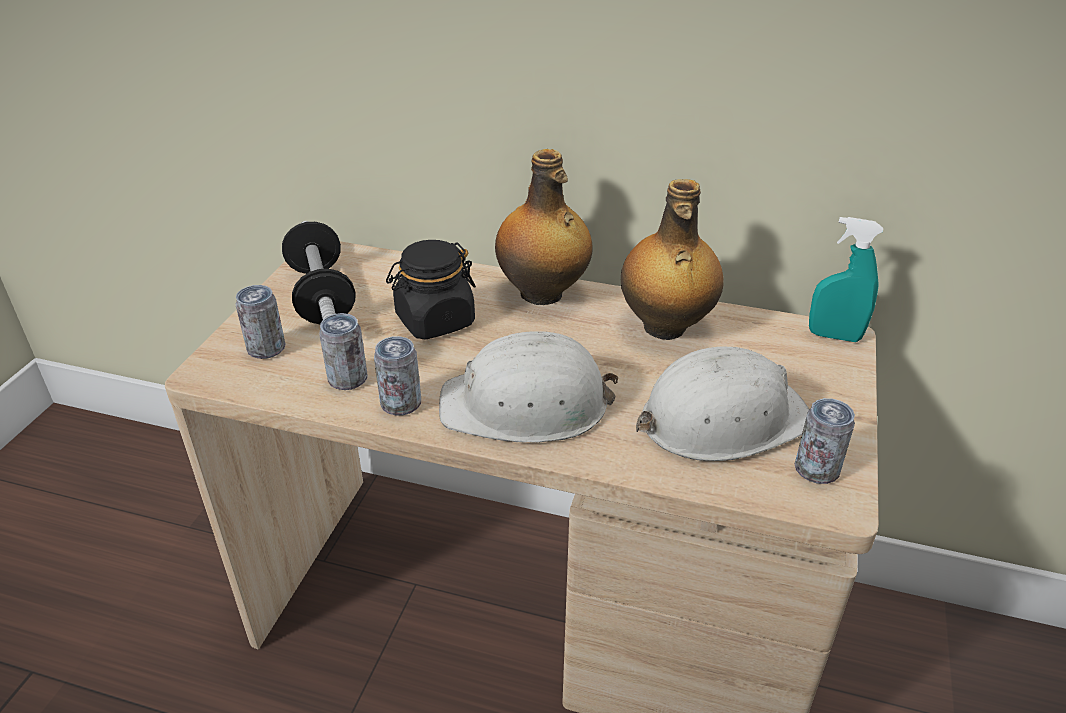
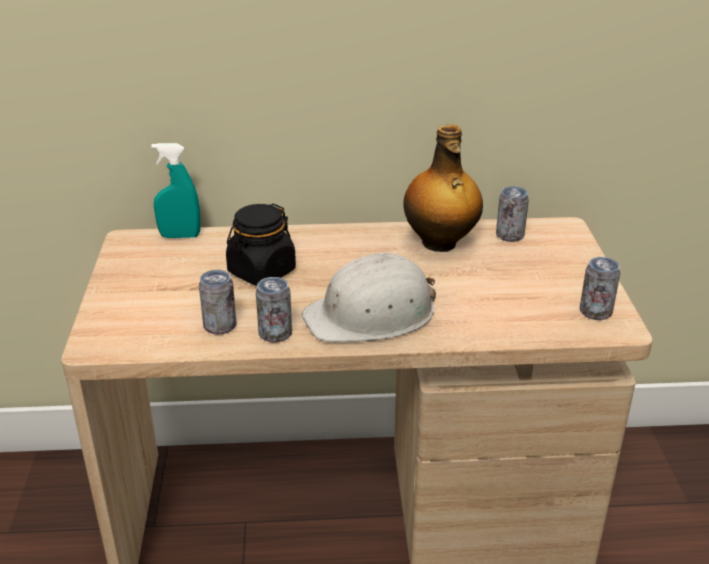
camera: 20 degrees left, 5 degrees down
can [235,285,285,359] -> can moved to [496,186,529,242]
dumbbell [282,221,356,324] -> none
bottle [495,149,592,305] -> none
white hard hat [636,346,809,461] -> none
turquoise spray bottle [809,217,883,342] -> turquoise spray bottle moved to [151,143,201,238]

